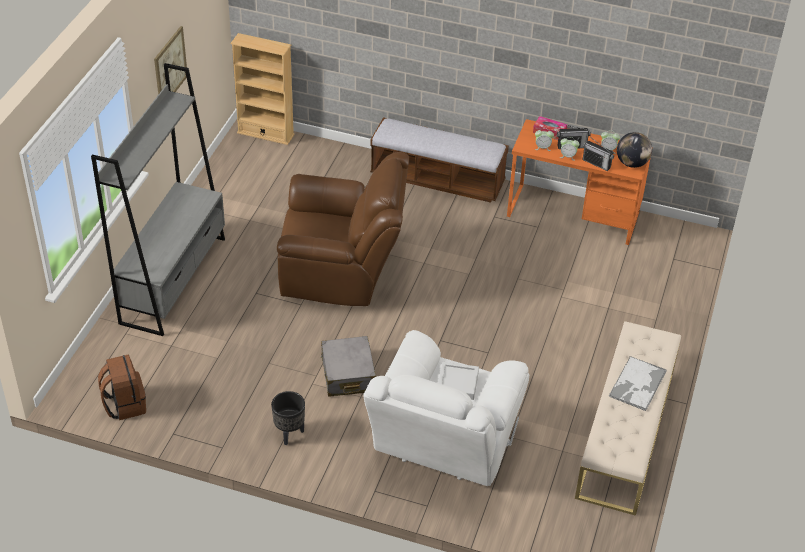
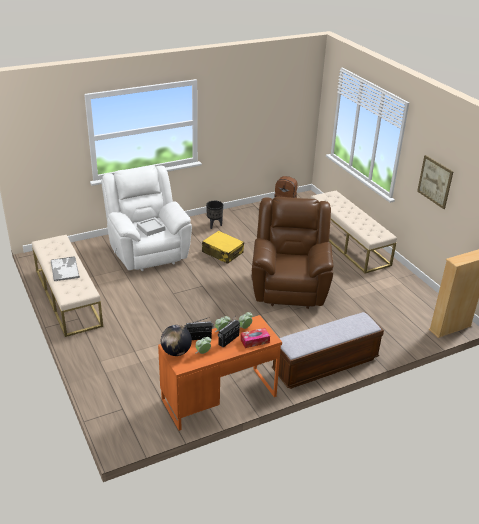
camera: 135 degrees right, 10 degrees down
grey bookcase [91,63,225,336] -> beige bench [310,191,397,273]
brown armchair [277,152,409,306] -> brown armchair turned 135 degrees clockwise [251,197,333,309]
grey suitcase [320,336,376,397] -> yellow suitcase [202,231,244,264]

